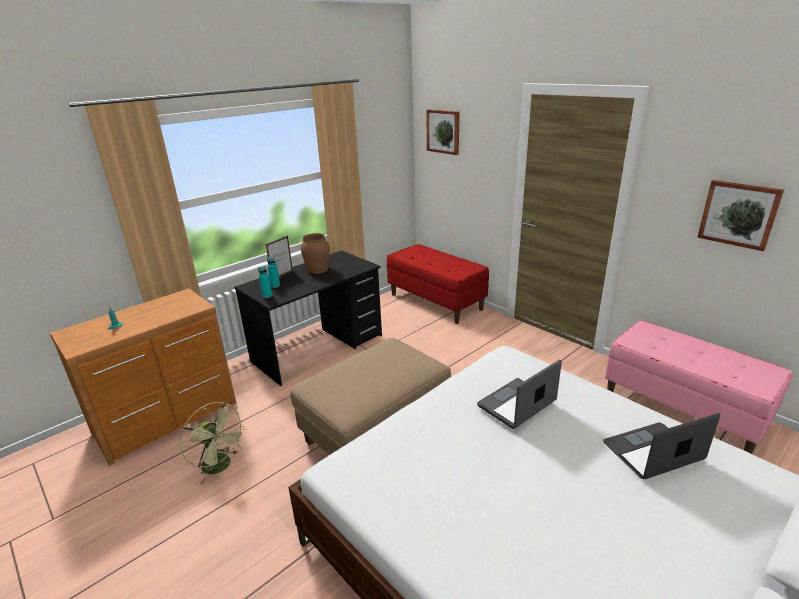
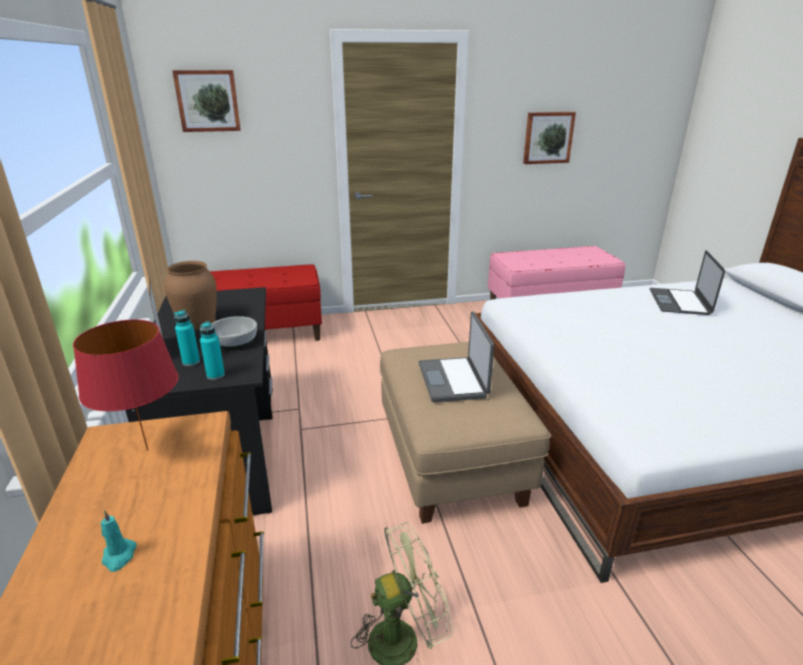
camera: 60 degrees left, 0 degrees up
laptop [477,360,562,429] -> laptop moved to [418,312,494,402]
none -> red table lamp [73,319,179,451]
none -> bowl [211,316,257,350]

